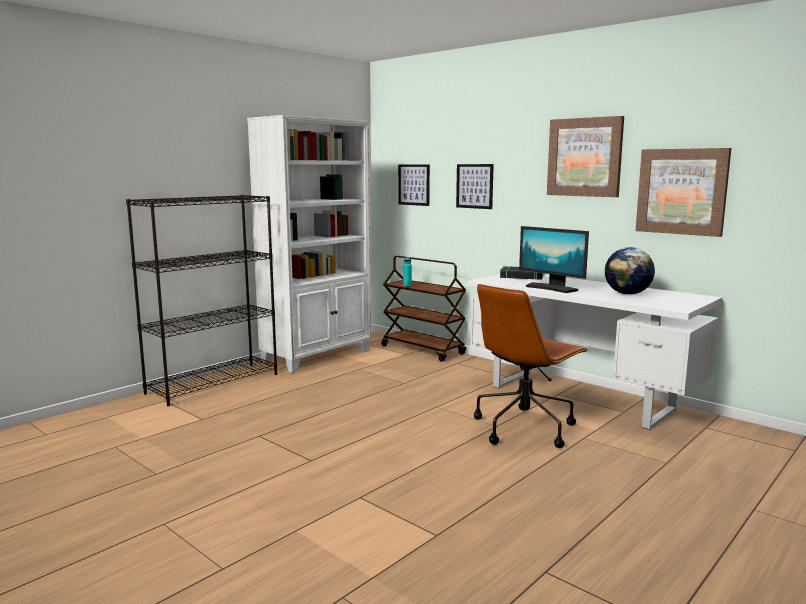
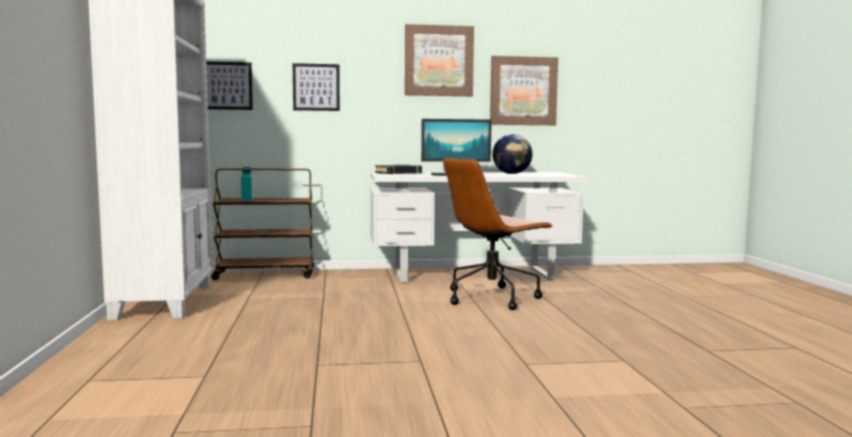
camera: 50 degrees left, 5 degrees down
black bookcase [126,195,277,406] -> none
brown office chair [474,284,588,448] -> brown office chair turned 60 degrees clockwise [443,158,553,310]

